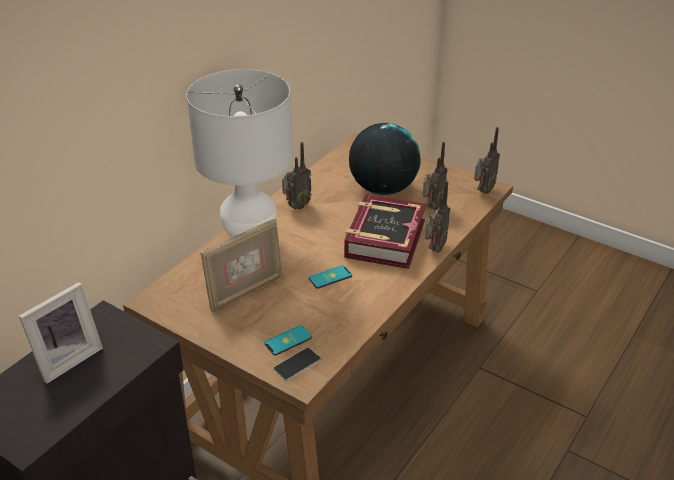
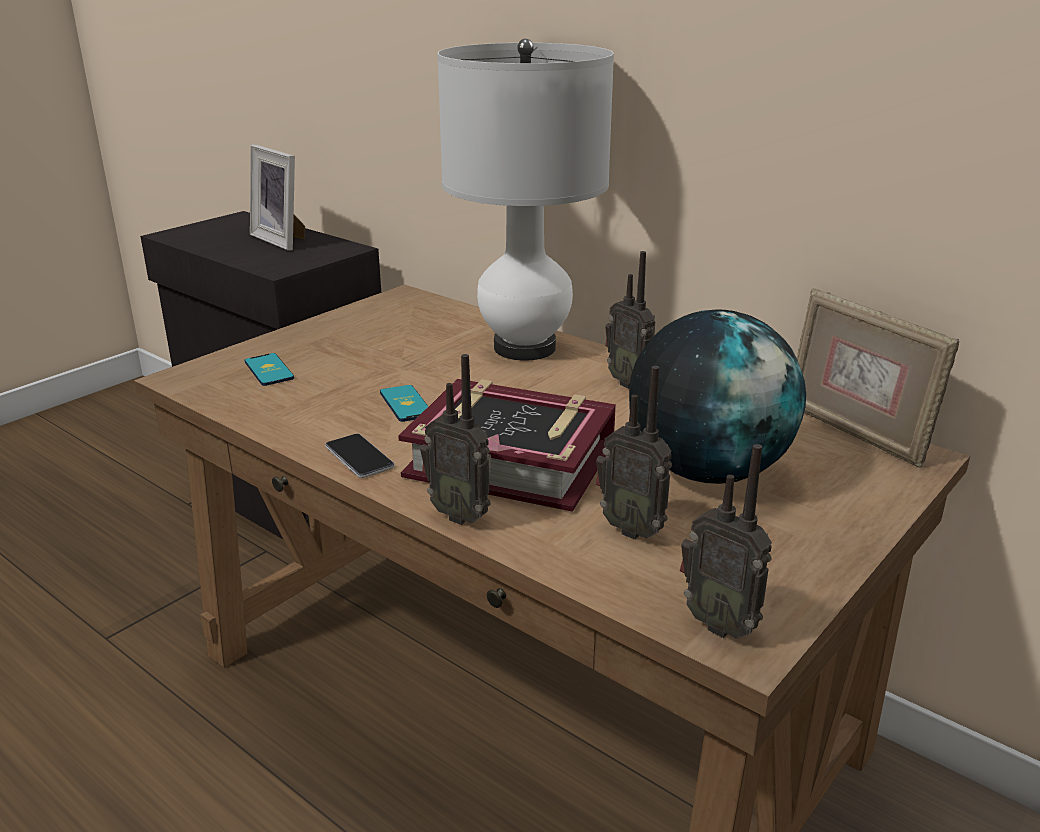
camera: 95 degrees right, 10 degrees down
picture frame [201,219,282,312] -> picture frame moved to [796,288,959,468]
phone [273,348,321,381] -> phone moved to [325,434,395,478]

